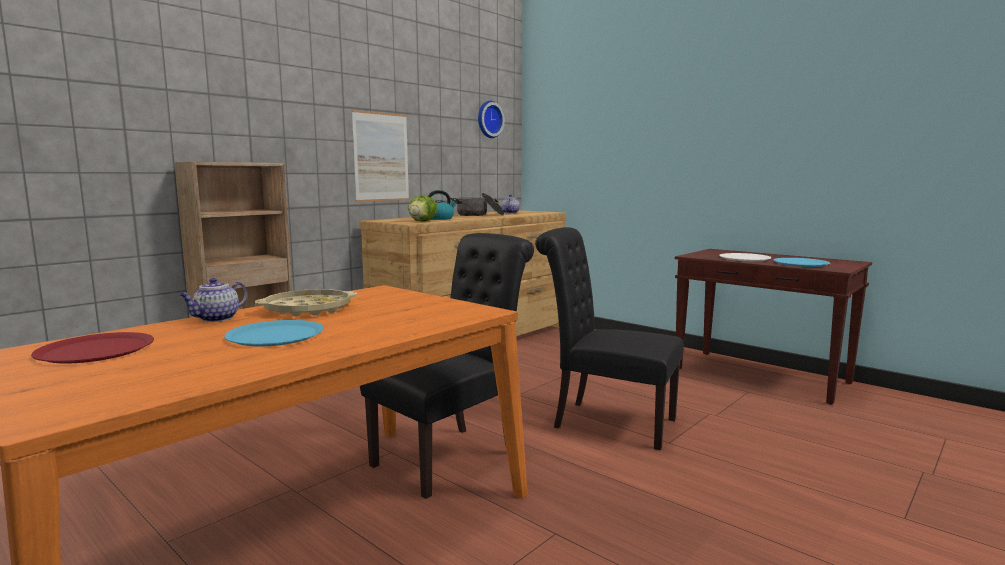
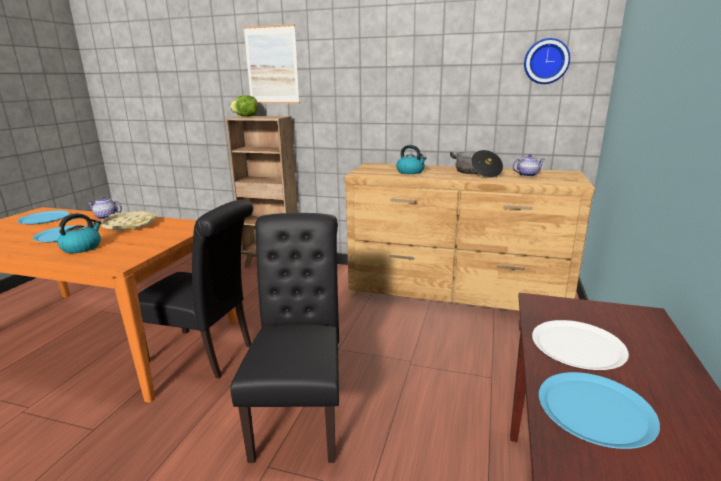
camera: 65 degrees right, 10 degrees up
red plate [31,332,154,364] -> blue plate [17,211,69,225]
picture [352,110,409,202] -> picture moved to [243,24,300,104]
lettuce [408,195,438,222] -> lettuce moved to [230,95,258,117]
none -> kettle [57,213,102,253]

